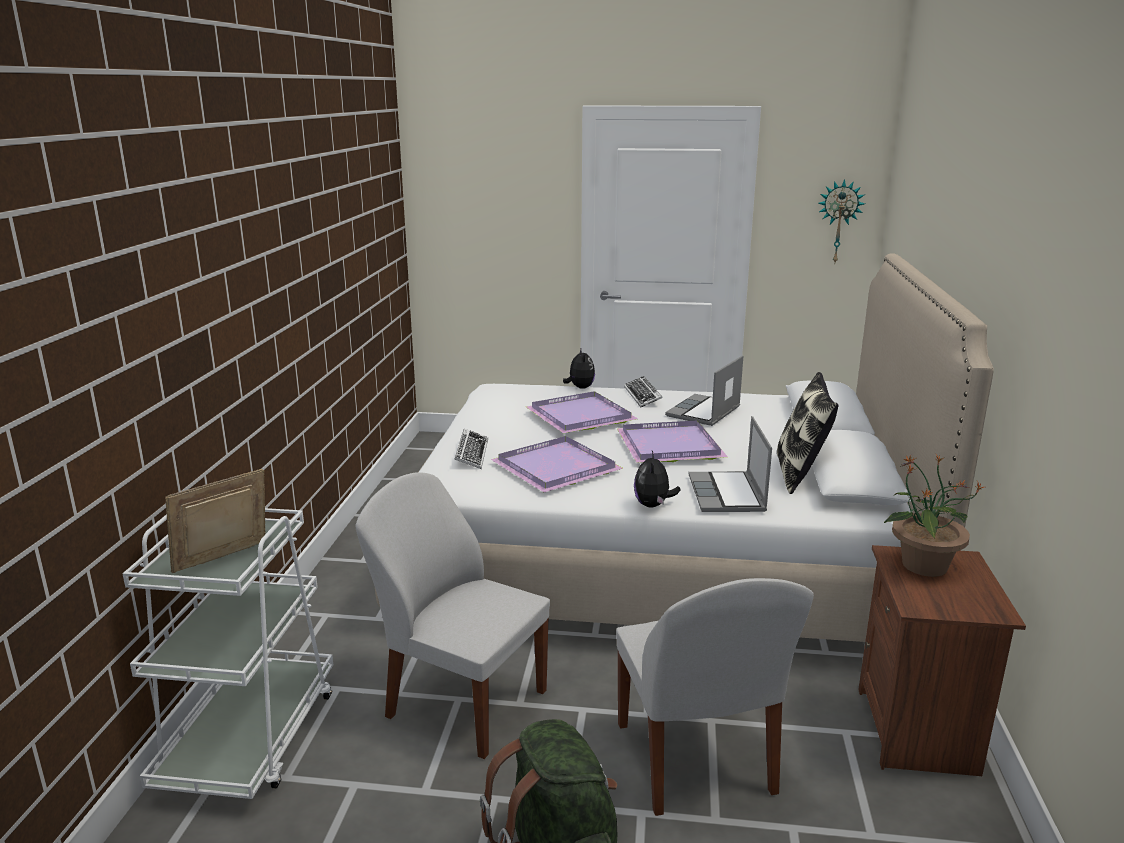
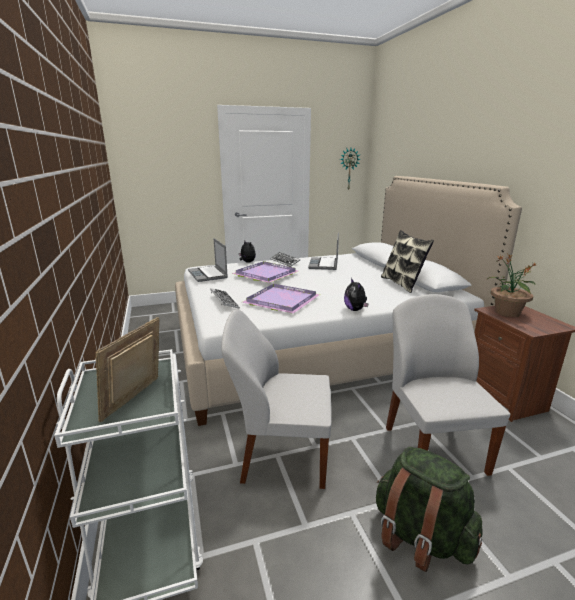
camera: 25 degrees left, 0 degrees up
white chair [616,578,814,816] -> white chair turned 150 degrees counterclockwise [386,294,510,476]
purple tray [617,421,728,463] -> none
laptop [689,416,772,512] -> laptop moved to [188,238,228,282]

